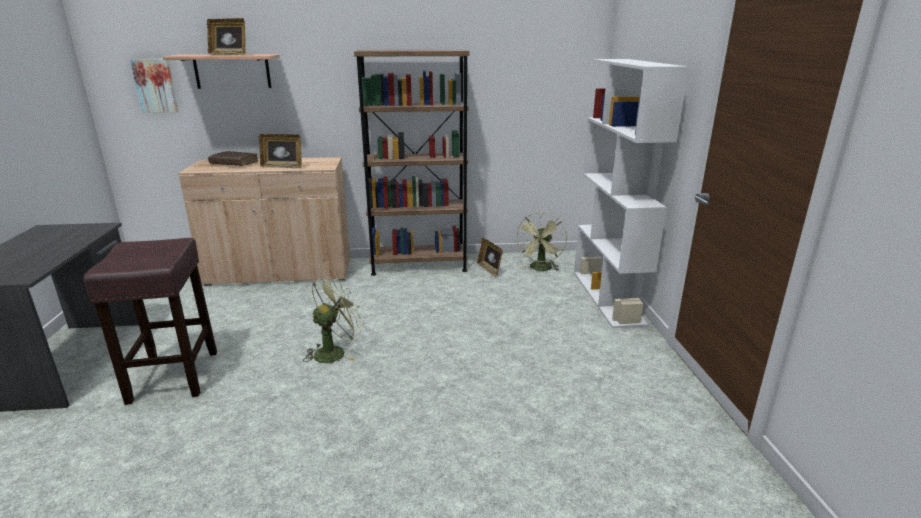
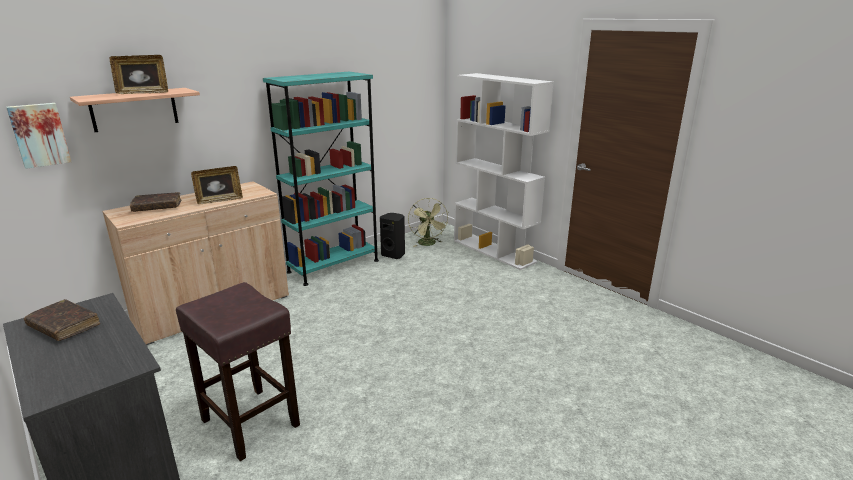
camera: 35 degrees left, 0 degrees up
green fan [303,277,364,363] -> none
brown bookcase [354,50,470,276] -> turquoise bookcase [263,72,379,286]
picture frame [477,238,503,277] -> black speaker [380,213,405,259]
none -> brown book [24,299,100,341]

